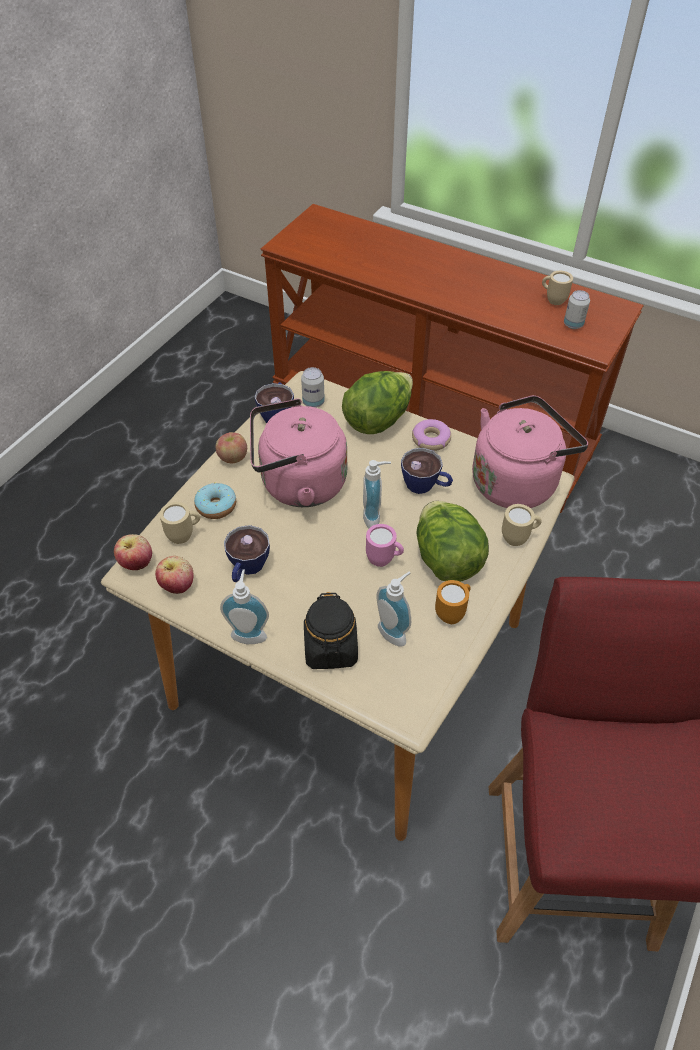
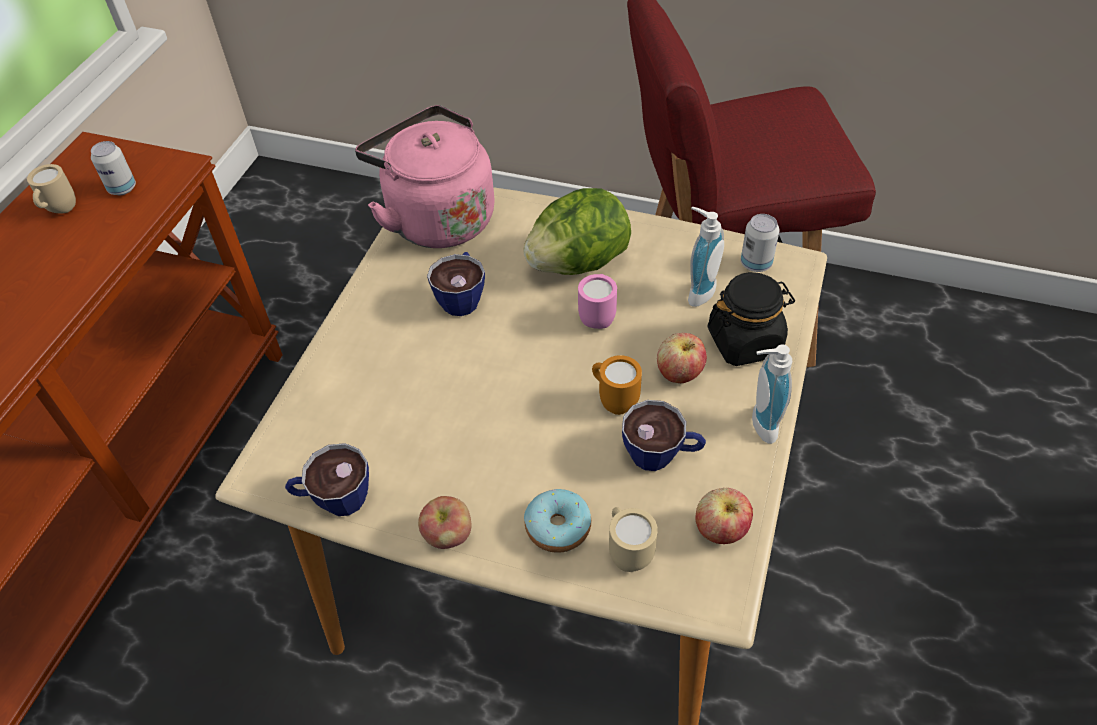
camera: 100 degrees left, 0 degrees up
apple [114,534,152,570] -> apple moved to [657,333,707,383]
pink kettle [250,399,347,507] -> none
can [301,367,325,408] -> can moved to [741,214,780,272]
lettuce [342,371,413,434] -> none
soap dispenser [363,460,391,528] -> none
donut [412,419,451,451] -> none
orange mug [435,580,471,624] -> orange mug moved to [592,355,642,415]
beige mug [502,504,542,546] -> none

